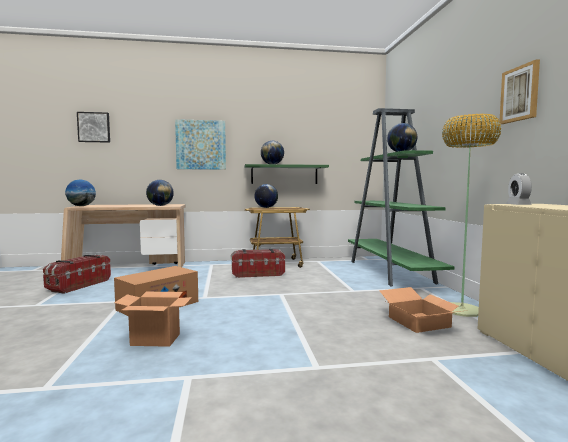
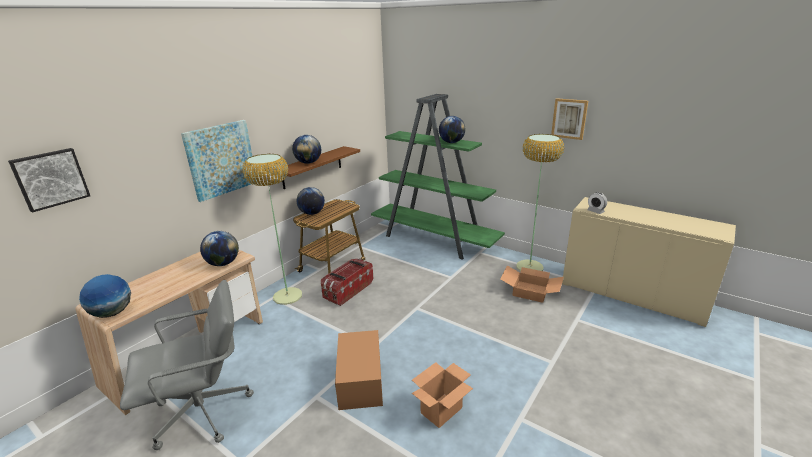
camera: 45 degrees left, 20 degrees up
storage box [43,254,111,294] -> grey office chair [120,280,254,450]
green shelf [244,164,329,184] -> brown shelf [282,146,360,189]
none -> floor lamp [243,154,302,305]

